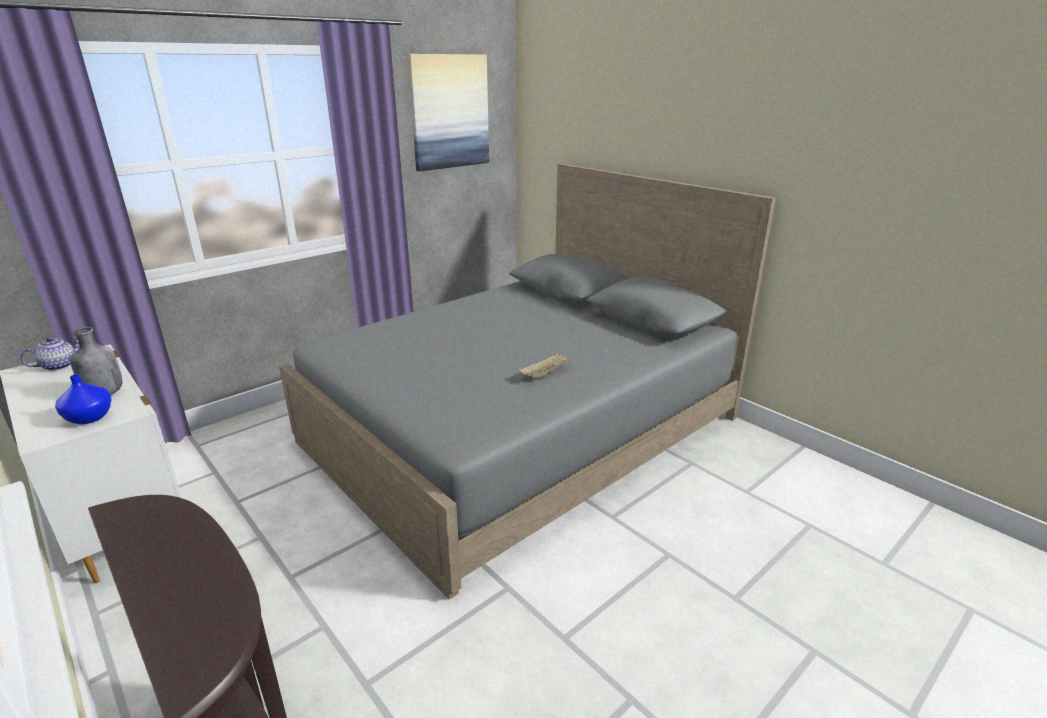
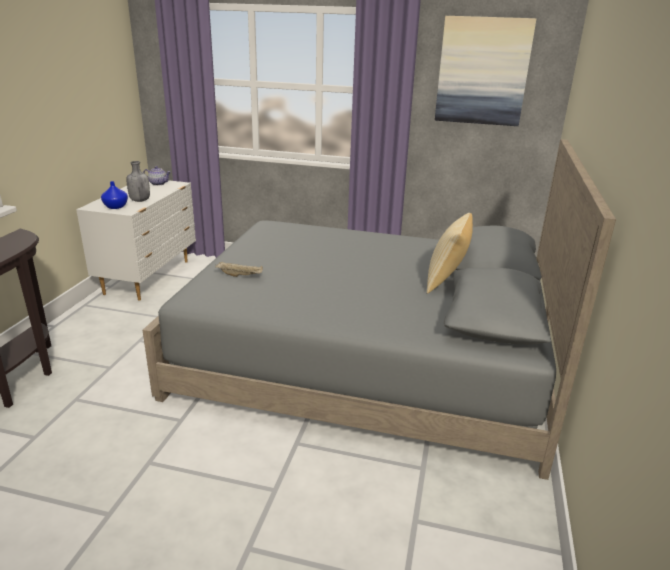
camera: 55 degrees right, 0 degrees up
beige tray [519,353,572,379] -> beige tray moved to [215,262,263,277]
none -> pillow [427,213,473,294]

